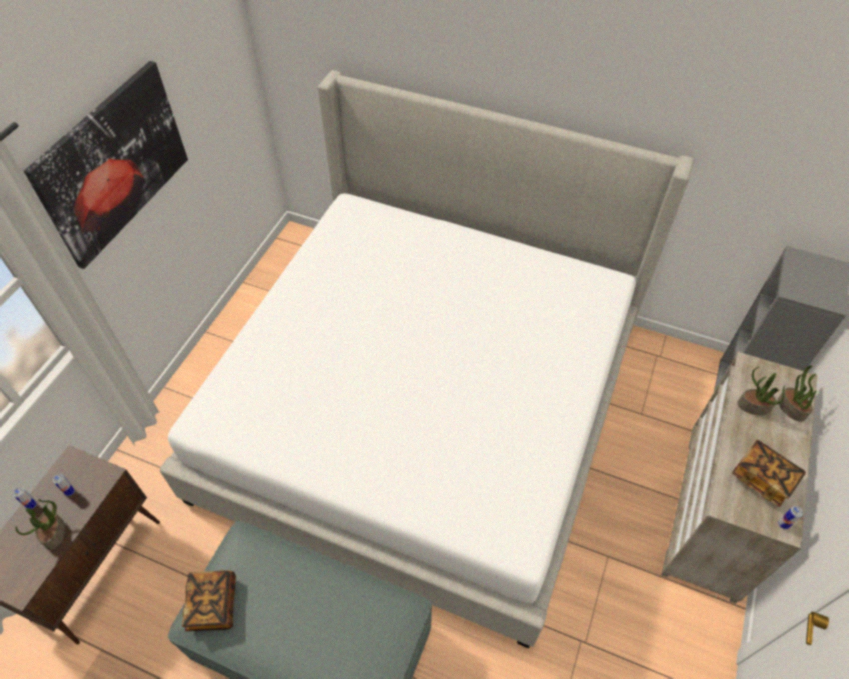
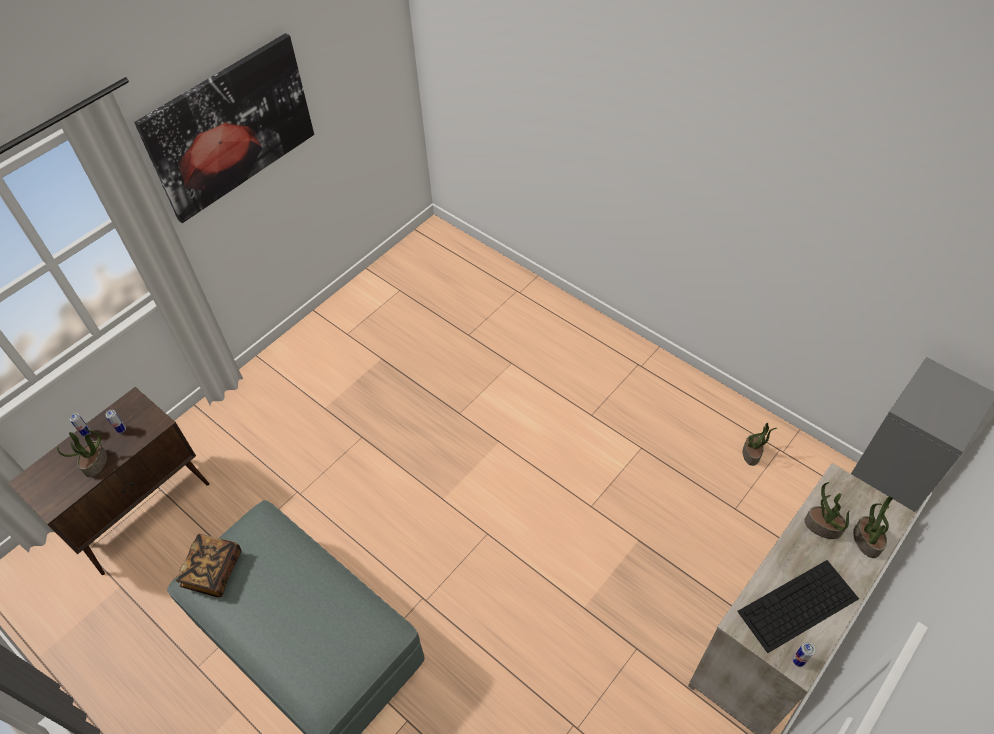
camera: 20 degrees right, 0 degrees up
bed [160,70,694,648] -> none
book [732,440,806,506] -> keyboard [737,560,859,653]
none -> potted plant [743,423,777,466]

